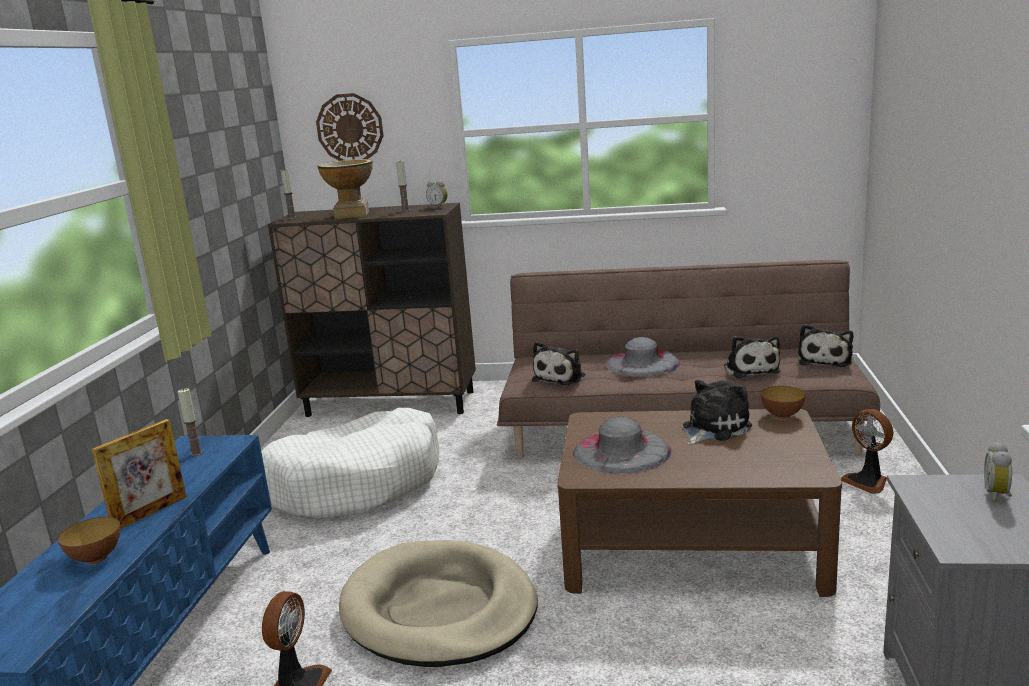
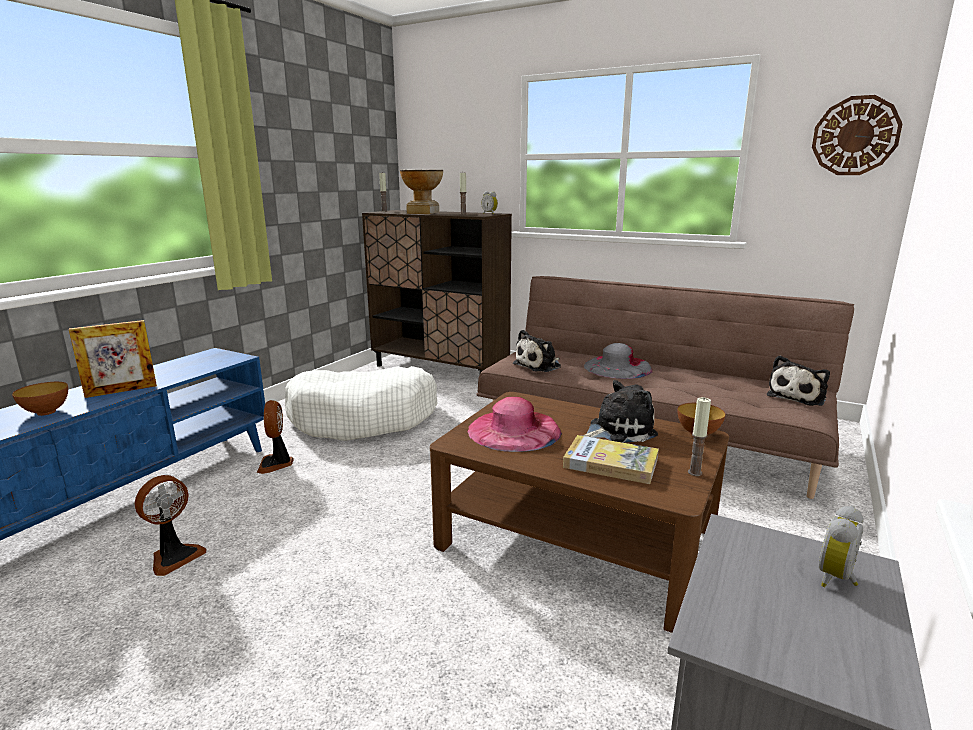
camera: 20 degrees right, 0 degrees up
candle [178,388,203,456] -> candle moved to [688,397,711,476]
wall clock [316,93,384,161] -> wall clock moved to [812,95,902,175]
beige dog bed [339,540,538,667] -> none
grey hat [573,416,671,474] -> pink hat [468,397,562,452]
plush toy [724,336,780,378] -> none
fan [841,409,893,494] -> fan moved to [257,400,294,474]
none -> book [563,435,659,484]

